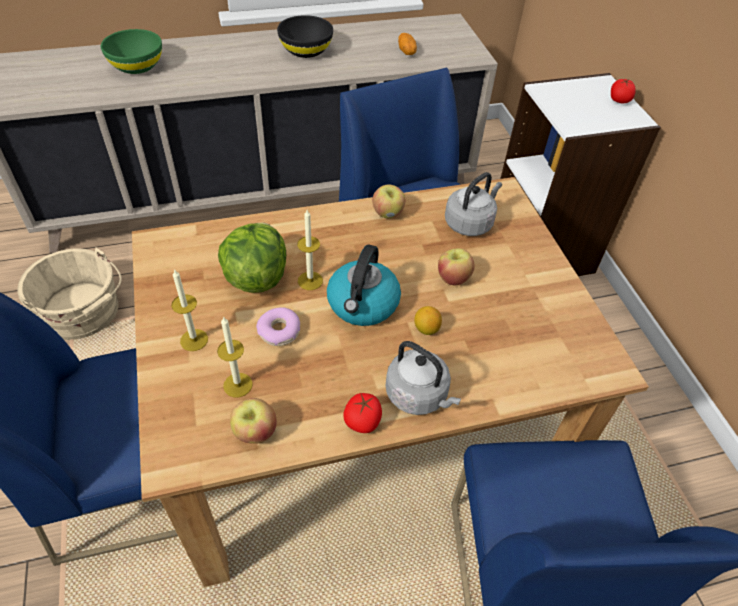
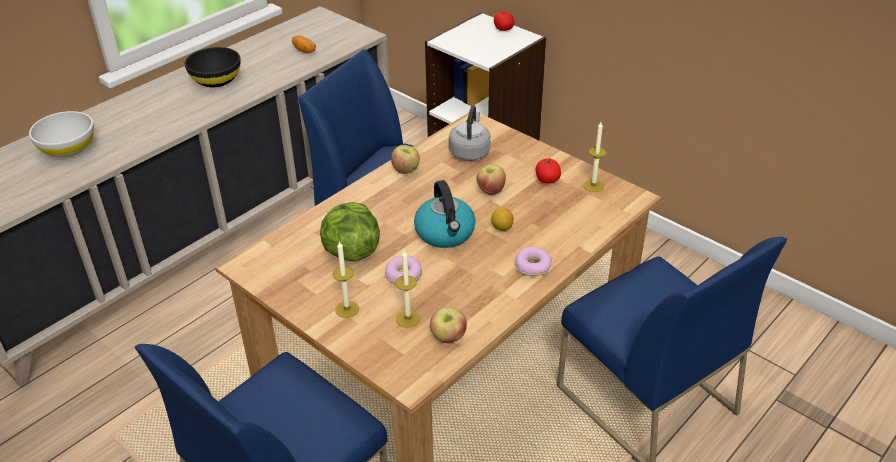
camera: 30 degrees left, 10 degrees down
beige bucket [17,248,122,340] -> none
green bowl [101,29,162,74] -> white bowl [29,111,94,158]
candle [297,210,323,290] -> candle moved to [583,122,606,192]
tomato [343,393,382,433] -> tomato moved to [536,159,561,183]
grey kettle [385,341,461,415] -> donut [516,246,552,276]

